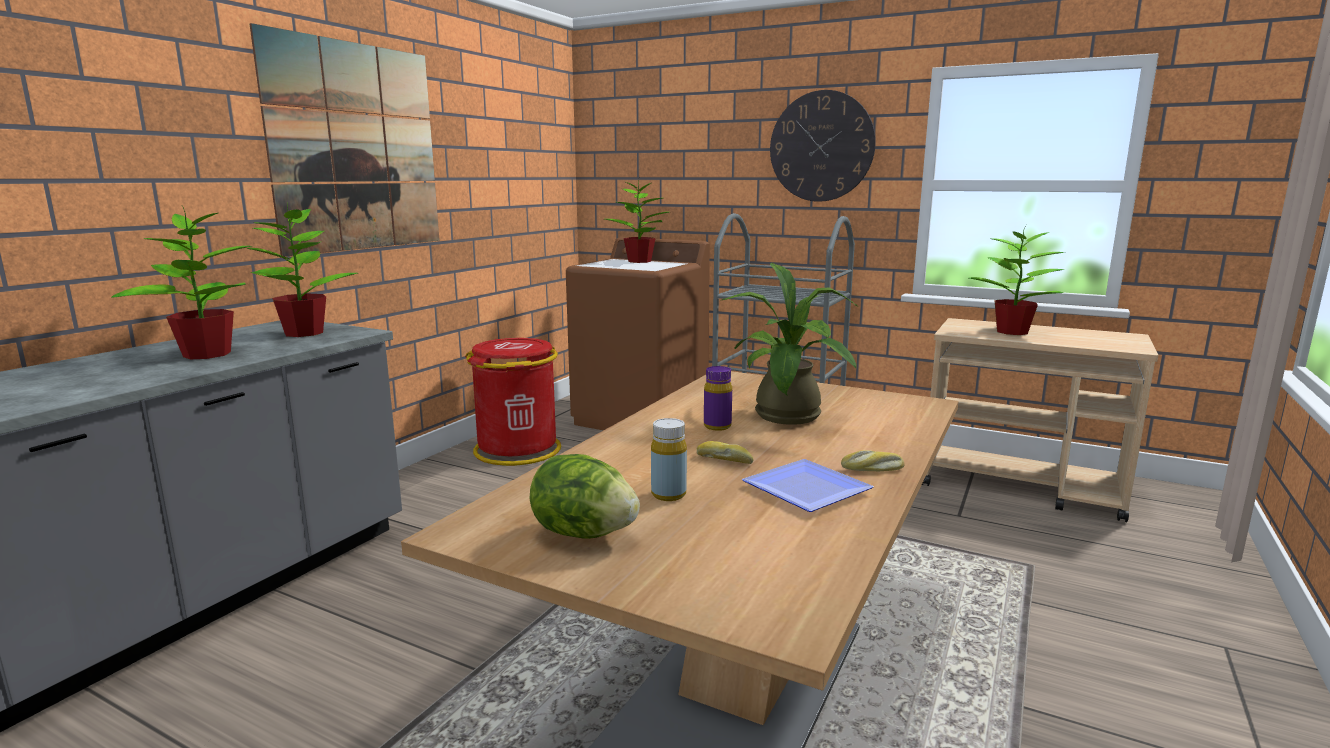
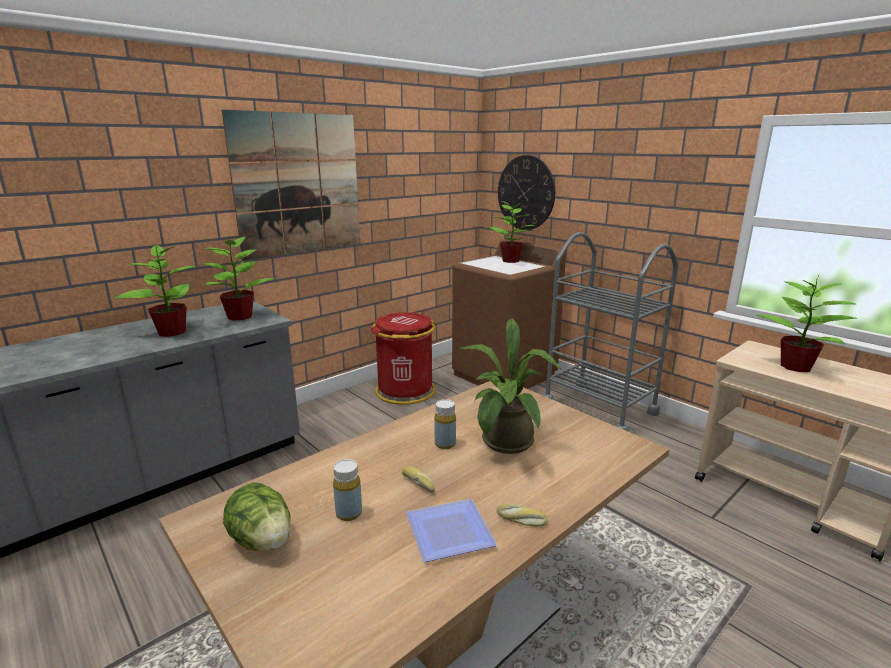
camera: 20 degrees right, 5 degrees up
purple bottle [704,366,732,431] -> yellow bottle [434,399,456,449]
wall clock [770,90,876,202] -> wall clock moved to [498,155,555,230]

